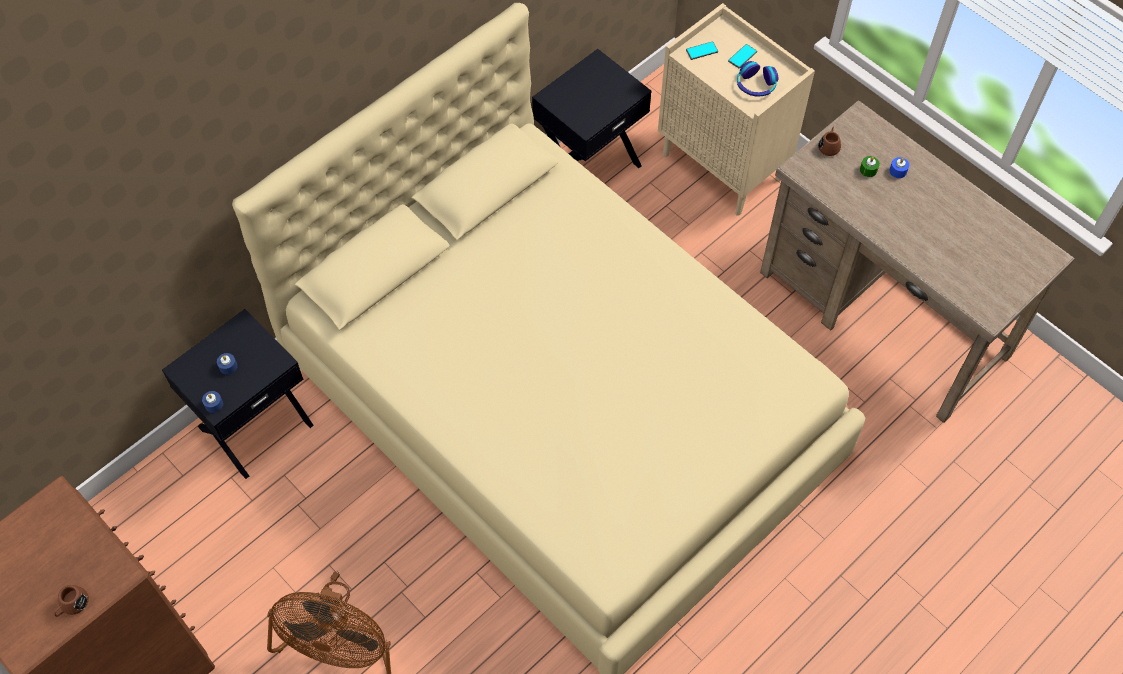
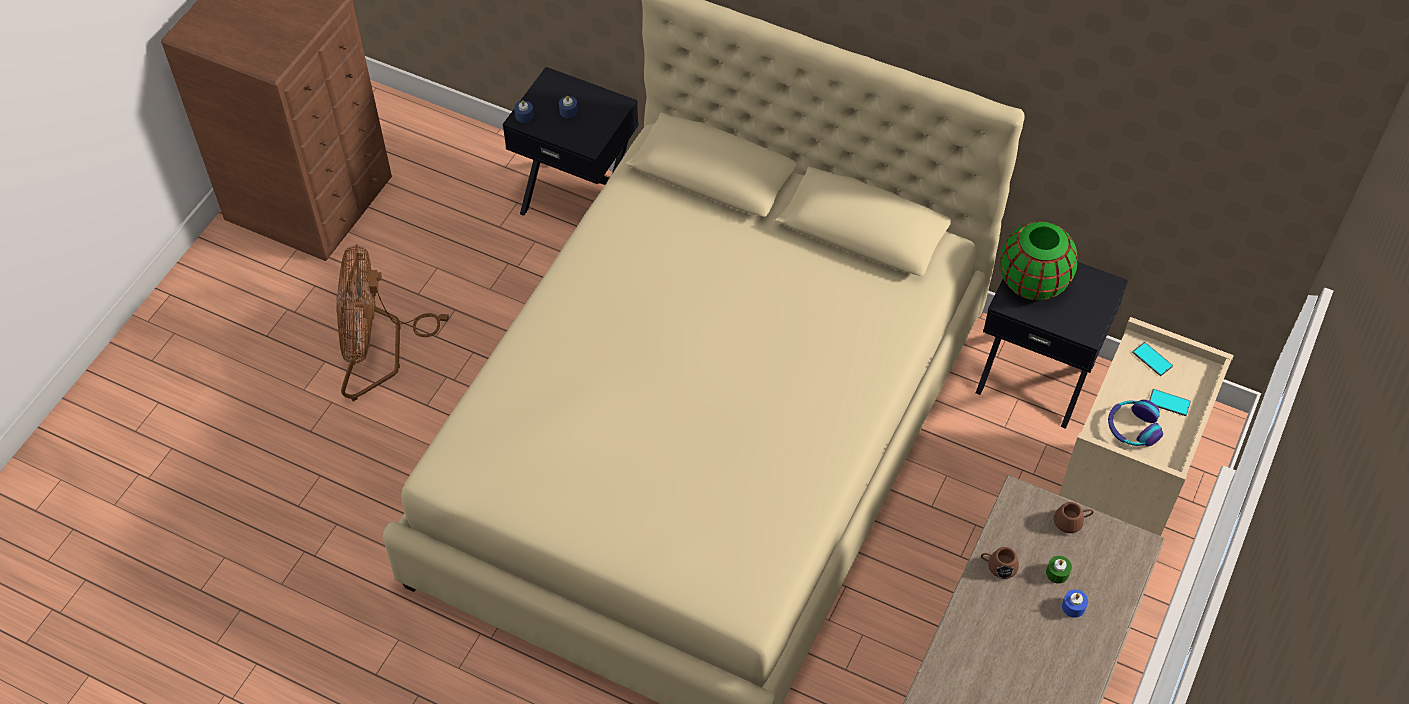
camera: 70 degrees right, 5 degrees down
brown mug [54,585,89,617] -> brown mug moved to [981,547,1019,579]
none -> green vase [1000,221,1078,300]

